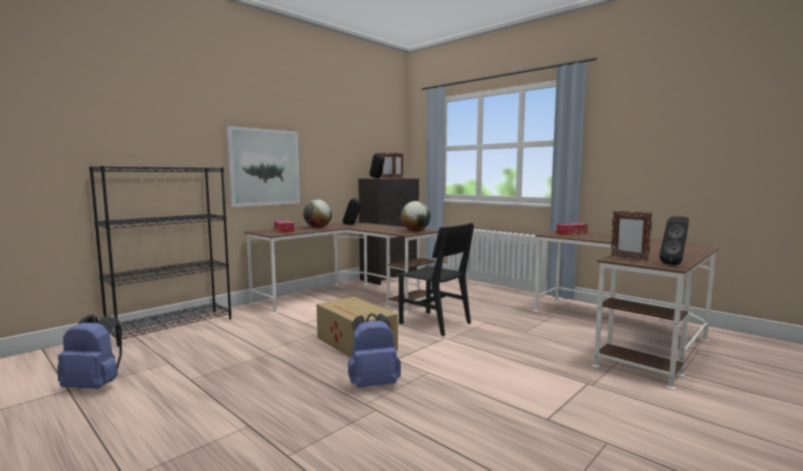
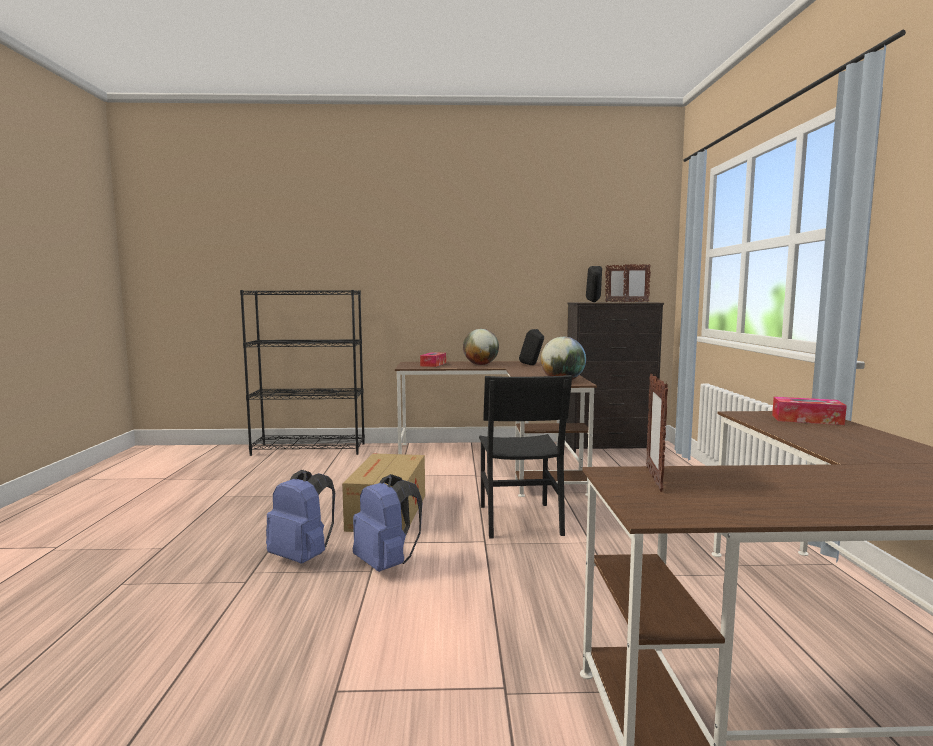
camera: 45 degrees right, 0 degrees up
blue backpack [57,314,122,389] -> blue backpack moved to [353,474,423,572]
picture [226,126,300,207] -> none
black speaker [659,216,689,265] -> none

